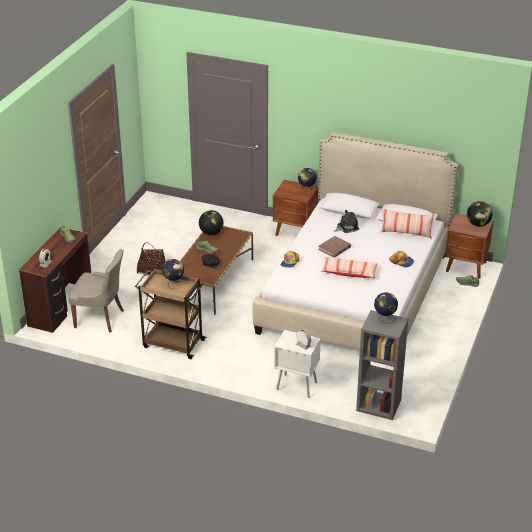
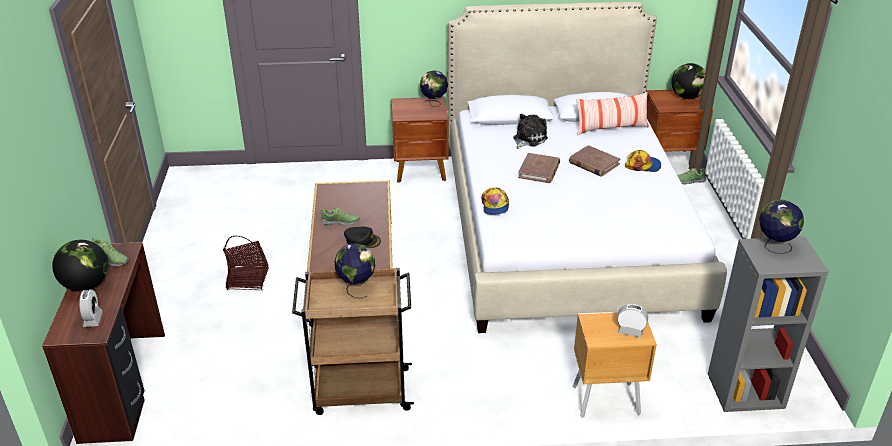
camera: 25 degrees left, 0 degrees up
grey chair [69,249,124,333] -> none
globe [199,210,224,235] -> globe moved to [52,240,108,291]
white nightstand [274,330,321,398] -> brown nightstand [572,312,657,418]
pillow [321,257,378,278] -> none
none -> brown book [569,145,620,177]

